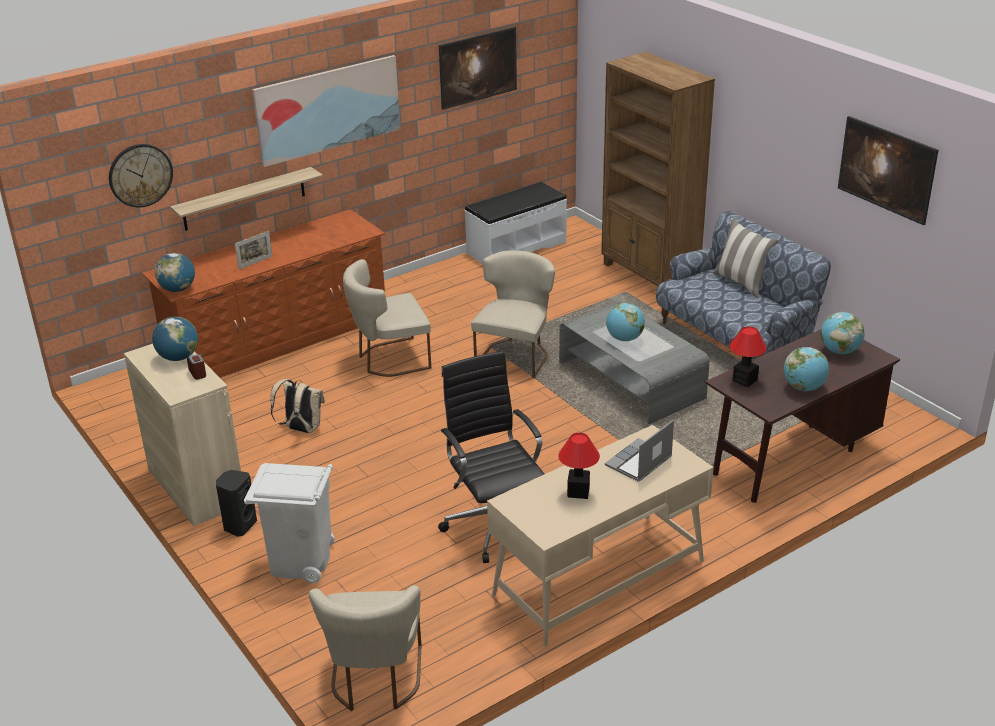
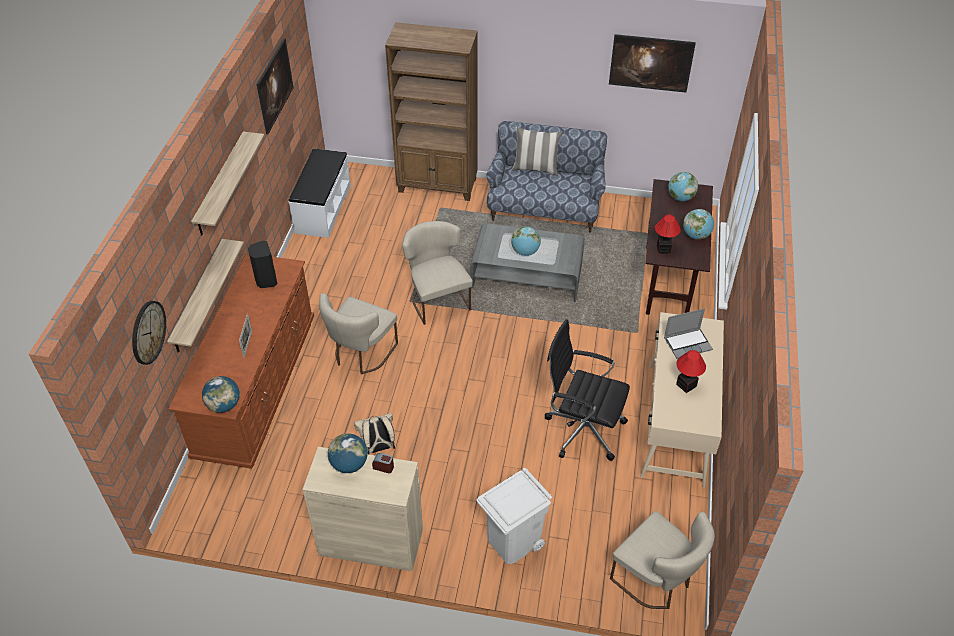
camera: 45 degrees left, 15 degrees up
black speaker [216,470,257,537] -> black speaker moved to [248,240,277,288]
picture [252,55,400,167] -> shelf [191,132,265,236]
laptop [605,420,674,482] -> laptop turned 105 degrees counterclockwise [664,308,713,359]

